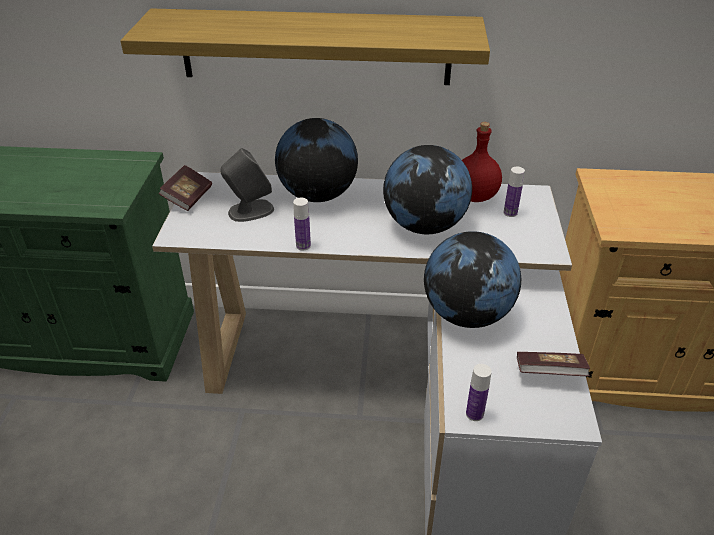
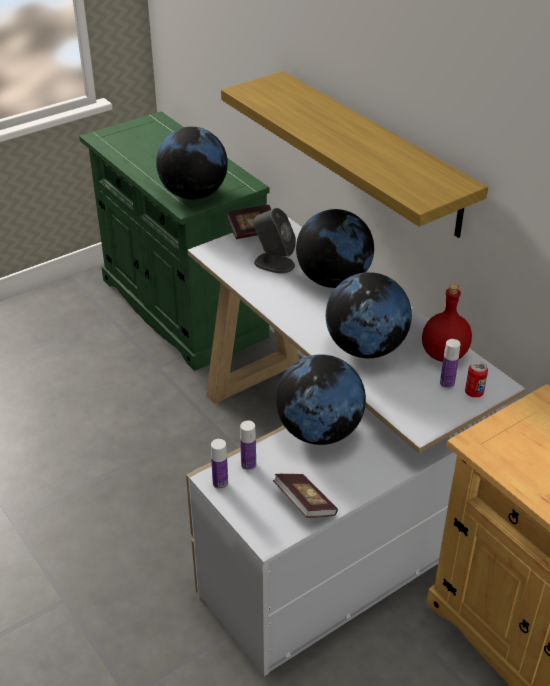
camera: 50 degrees right, 0 degrees up
bottle [293,198,311,250] -> bottle moved to [240,421,256,471]
none -> globe [156,127,228,200]
none -> can [465,361,488,398]

